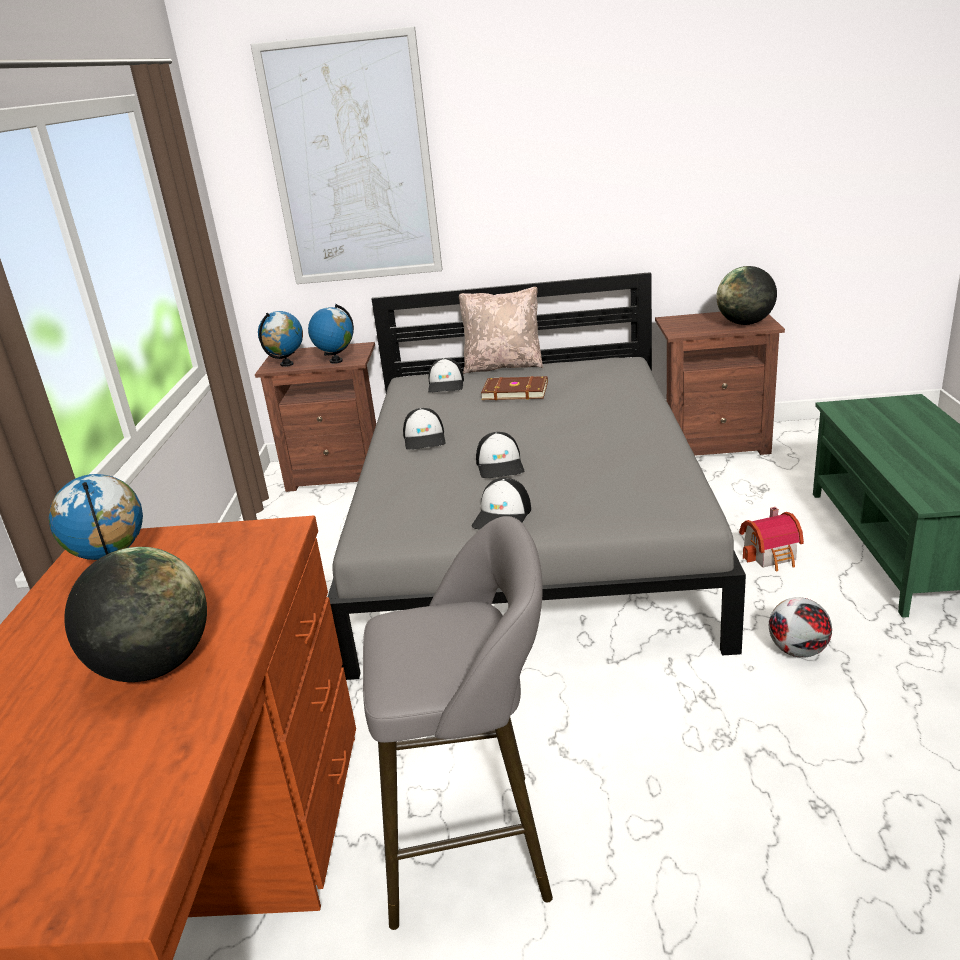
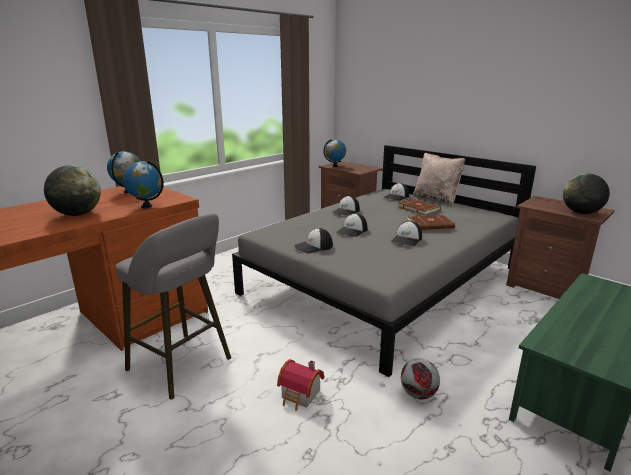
camera: 40 degrees right, 5 degrees down
picture [251,26,442,284] -> none
globe [308,304,354,364] -> globe moved to [123,160,164,208]
toy house [739,507,804,572] -> toy house moved to [277,359,325,411]
none -> cap [391,221,422,246]
none -> brown book [408,215,455,230]

